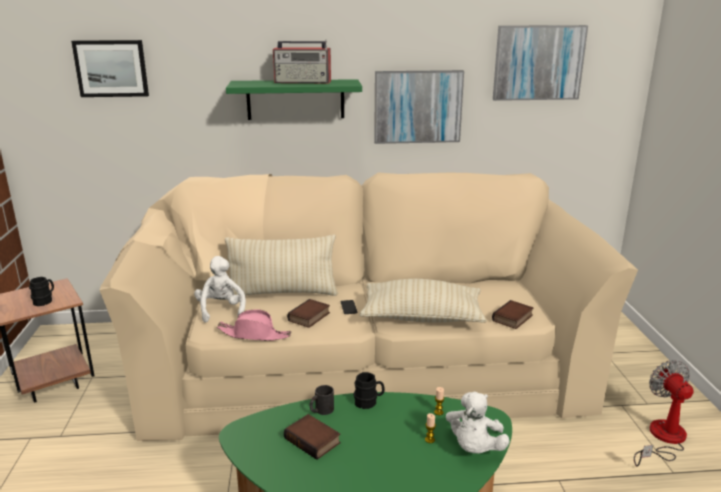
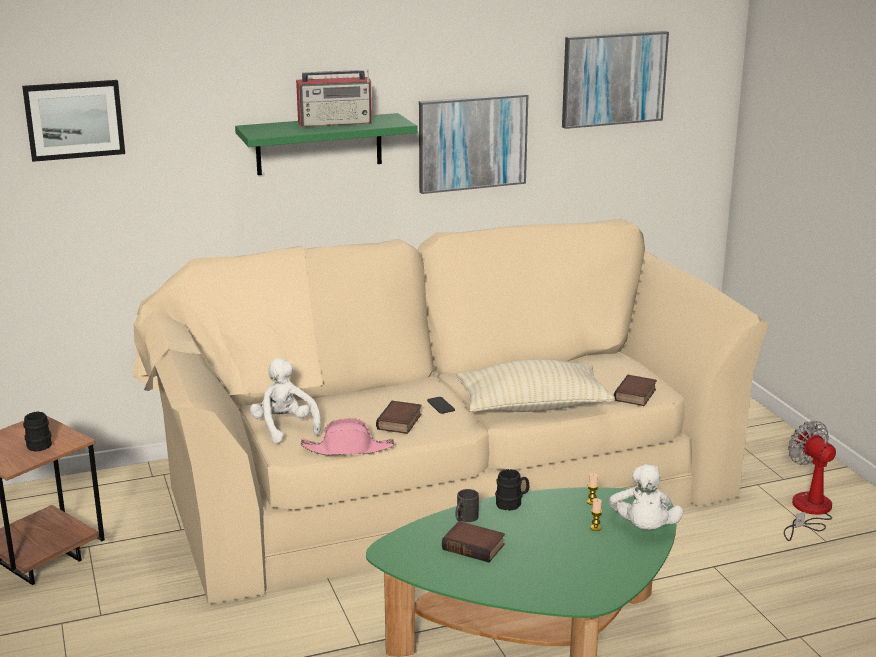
camera: 15 degrees left, 0 degrees up
beige pillow [225,235,338,296] -> none

